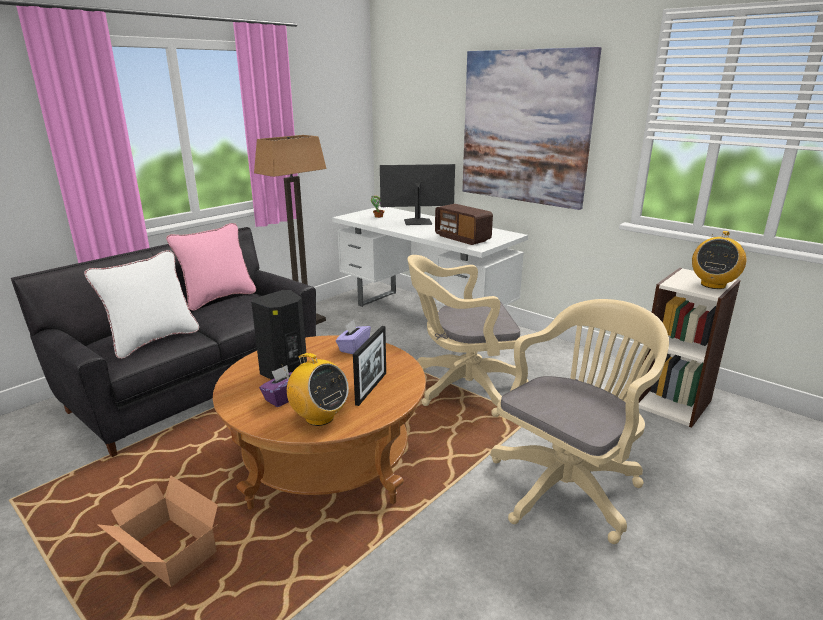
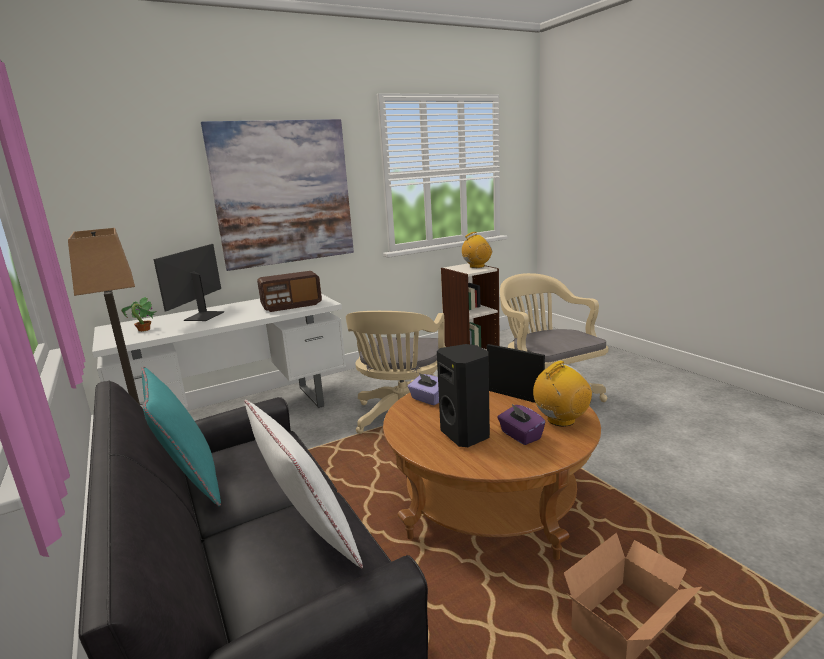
camera: 70 degrees left, 5 degrees down
pink pillow [166,223,256,311] -> turquoise pillow [141,366,221,506]
radio [692,231,746,289] -> radio turned 75 degrees counterclockwise [462,232,492,268]

